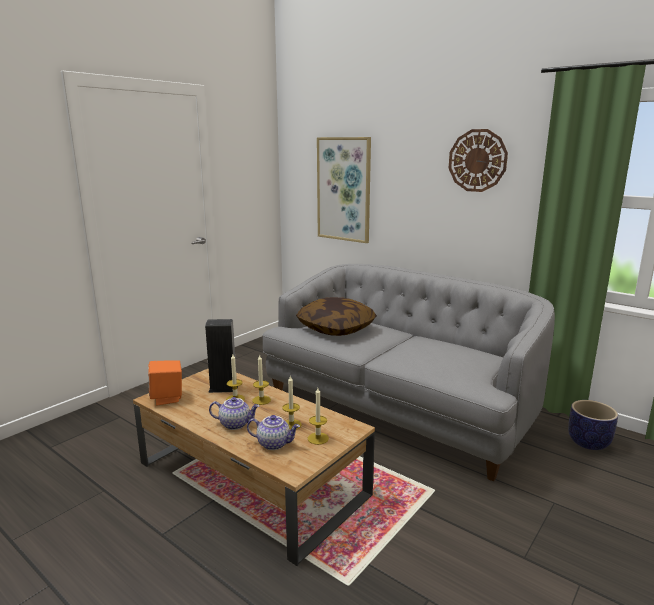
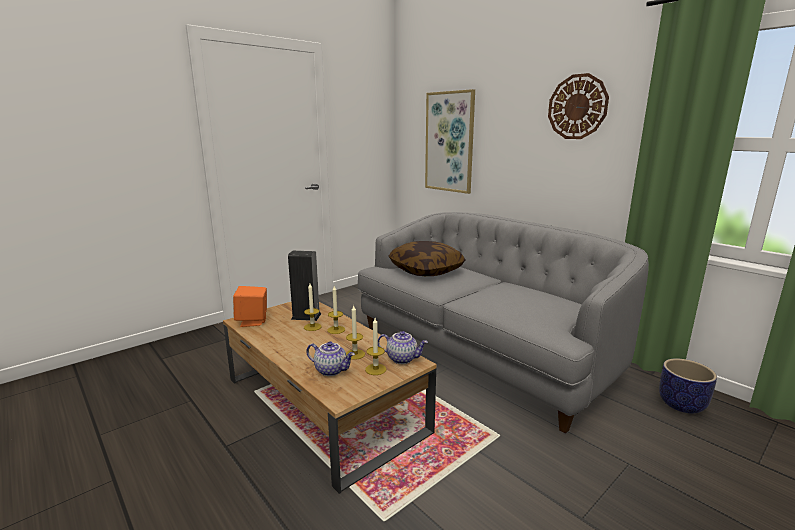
camera: 10 degrees right, 0 degrees up
teapot [209,397,259,430] -> teapot moved to [378,331,428,364]

